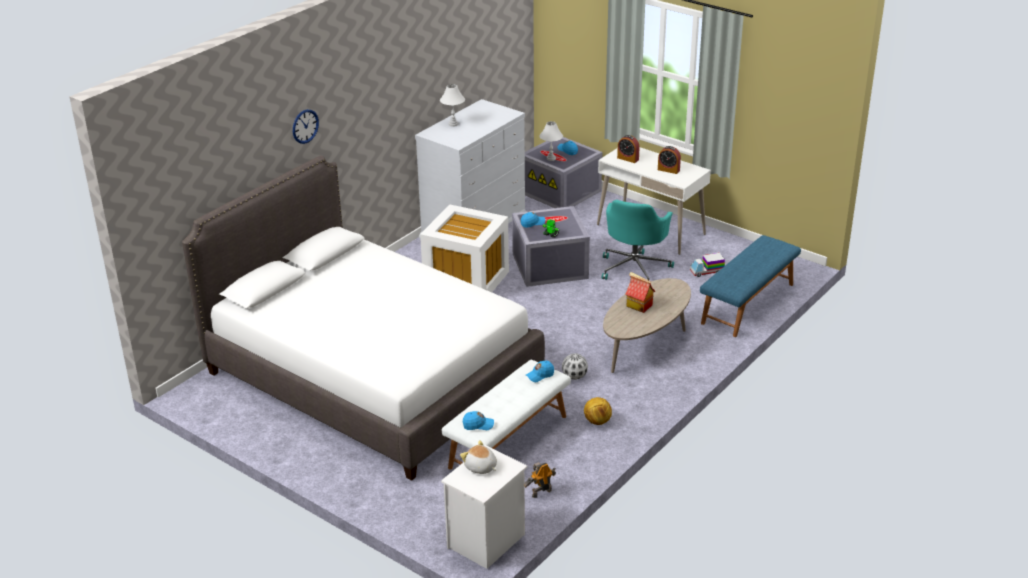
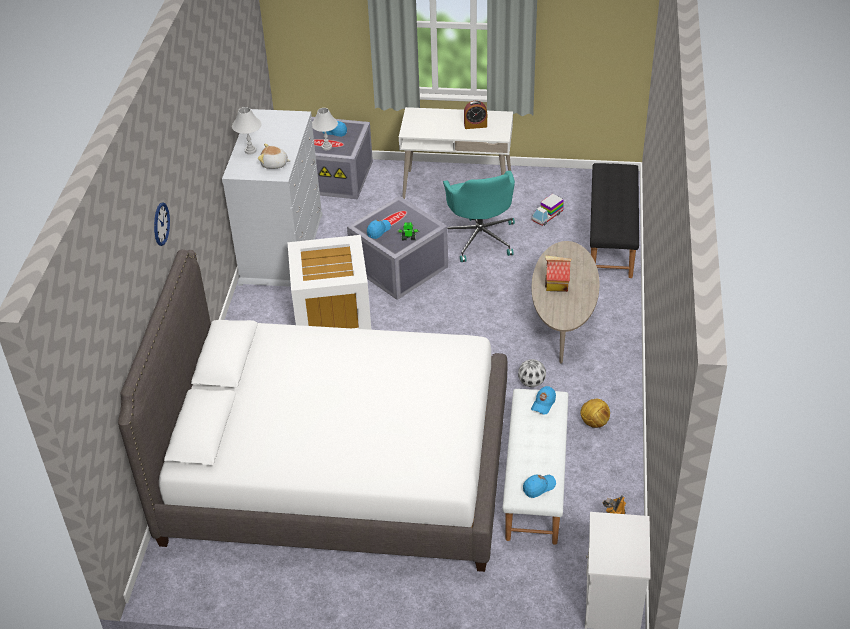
camera: 30 degrees left, 10 degrees up
plush toy [460,440,497,474] -> plush toy moved to [258,144,291,169]
alarm clock [617,135,640,163] -> none
blue bench [700,235,801,337] -> black bench [590,163,639,278]

